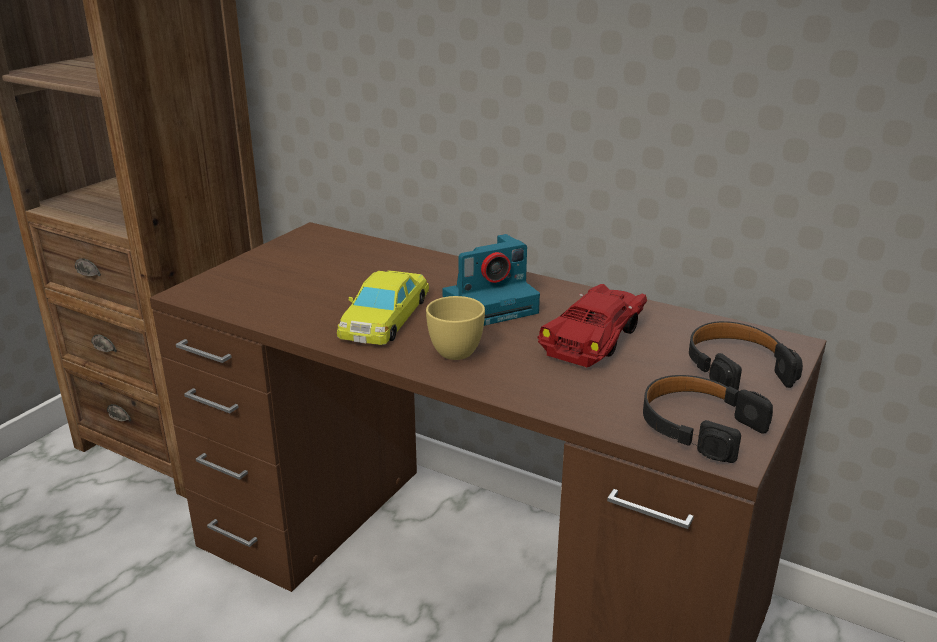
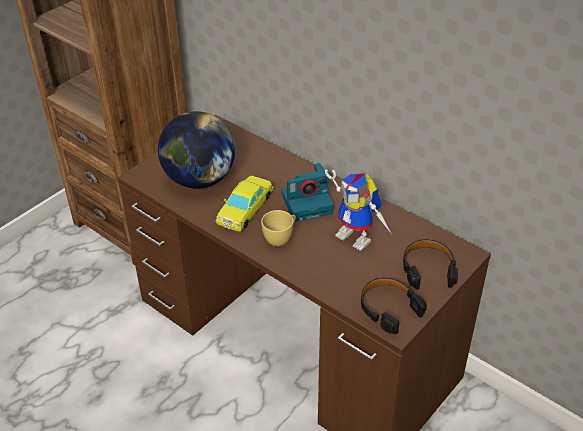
camera: 10 degrees right, 15 degrees up
red toy car [537,284,647,368] -> toy robot [325,169,391,251]
none -> globe [158,111,235,189]

